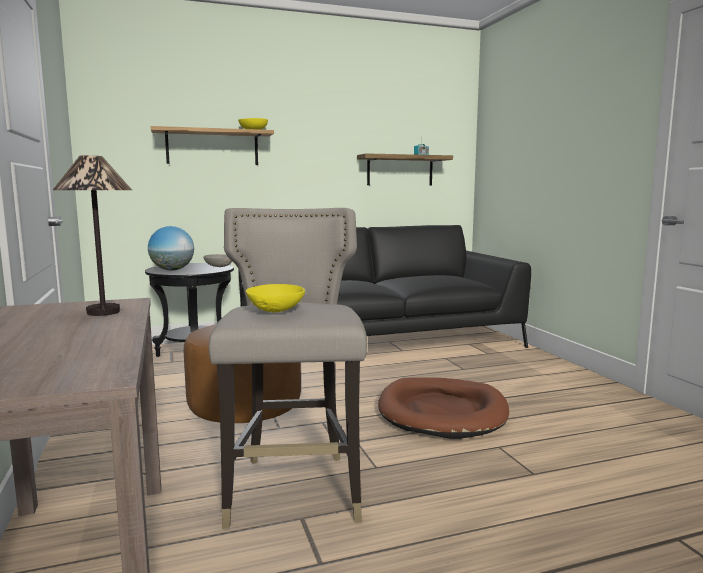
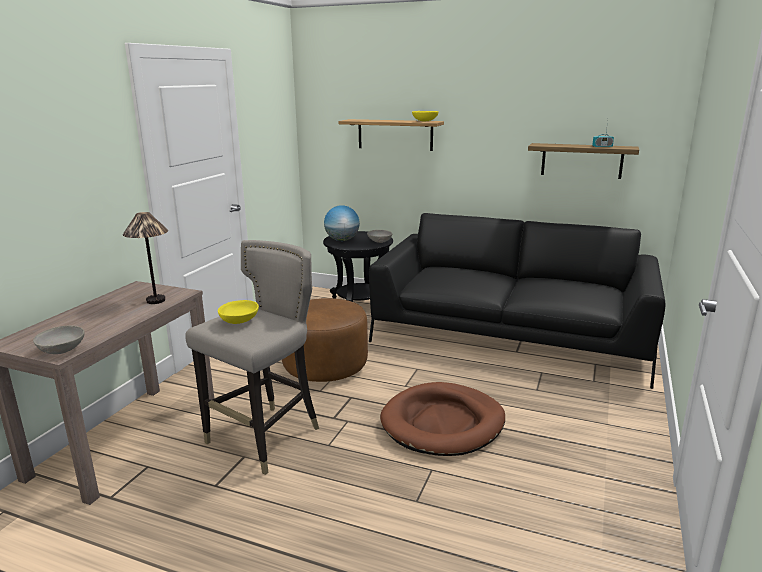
camera: 40 degrees right, 10 degrees up
none -> grey bowl [33,326,85,354]

